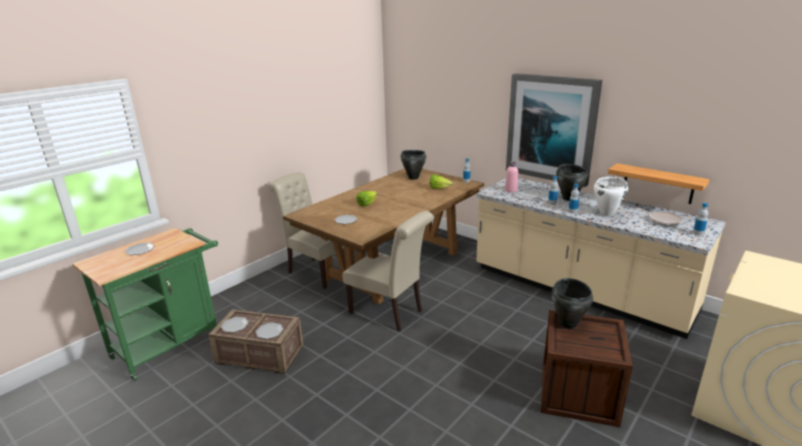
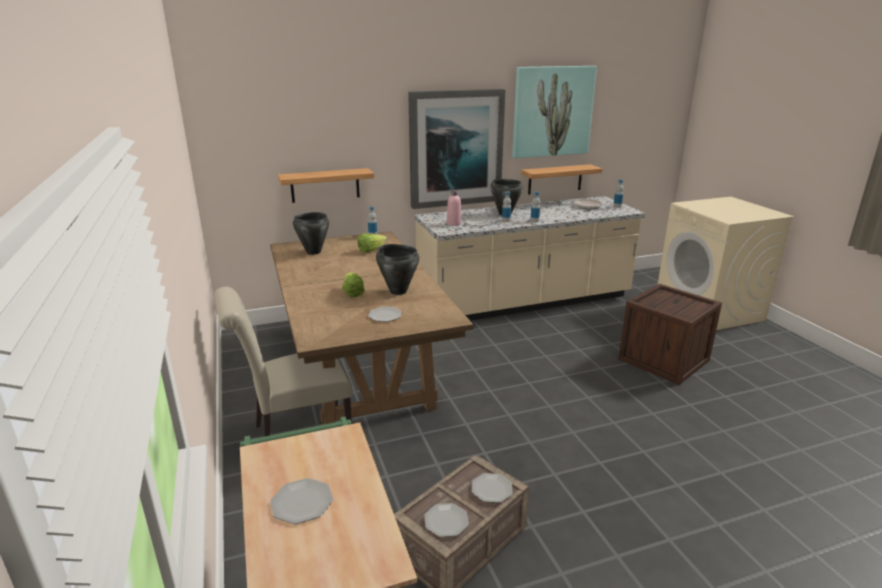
camera: 60 degrees left, 0 degrees up
beige chair [343,211,433,331] -> none
black cooking pot [551,278,593,329] -> black cooking pot moved to [376,244,419,295]
white cooking pot [594,176,628,216] -> none
none -> shelf [278,168,374,203]
none -> picture [512,66,597,158]

